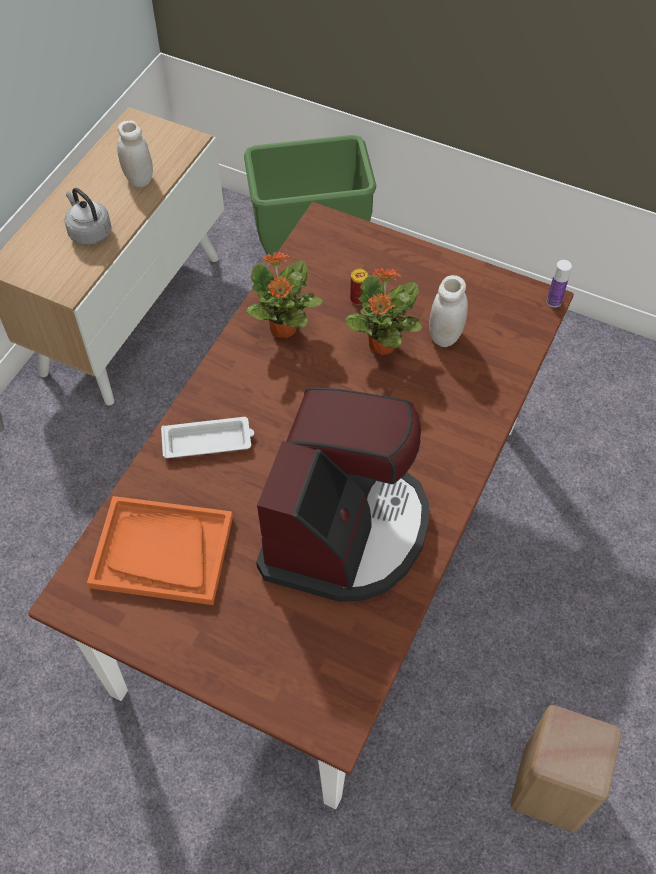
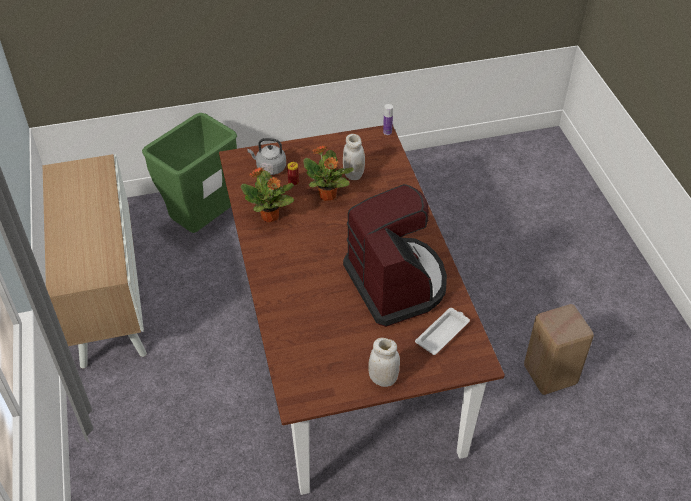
camera: 40 degrees left, 10 degrees down
grey kettle [64,188,111,245] -> grey kettle moved to [248,138,286,175]
orange tray [87,496,233,605] -> none
white jar [117,120,153,187] -> white jar moved to [369,338,400,387]
white tray [161,417,254,458] -> white tray moved to [415,308,470,355]

